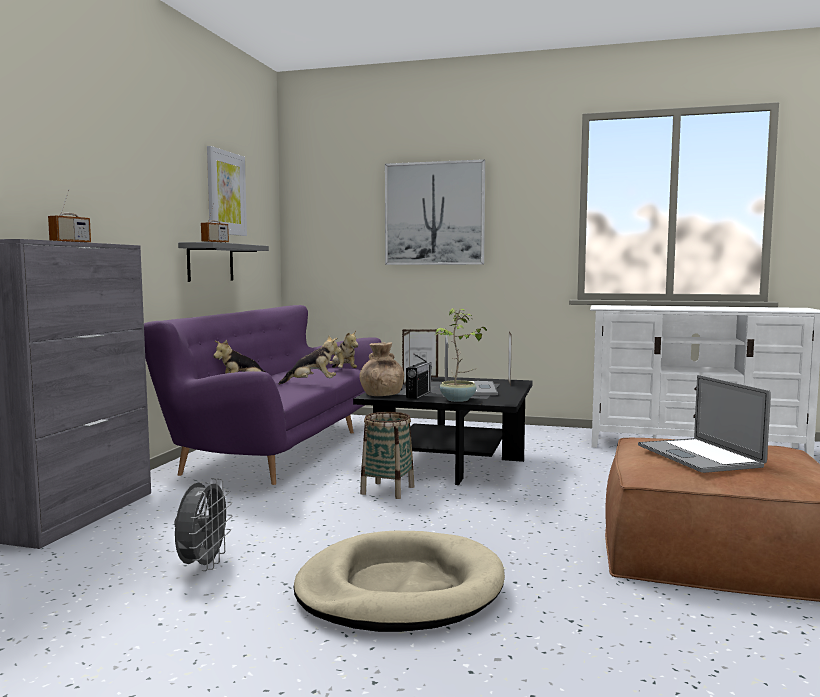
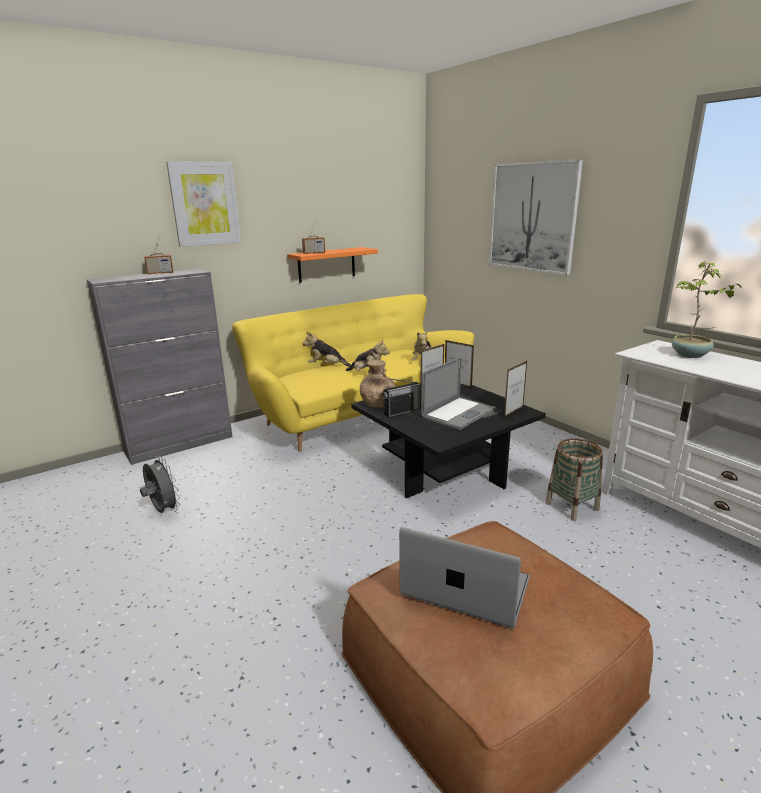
camera: 40 degrees right, 15 degrees up
purple sofa [144,305,381,485] -> yellow sofa [232,294,474,452]
grey fan [174,478,233,571] -> grey fan turned 90 degrees counterclockwise [140,456,180,513]
grey shelf [178,242,269,282] -> orange shelf [287,247,378,283]
picture [207,146,247,236] -> picture moved to [166,161,241,247]
beige dog bed [294,531,505,632] -> none
basket [360,412,414,499] -> basket moved to [545,438,603,521]
potted plant [435,308,487,402] -> potted plant moved to [672,261,742,358]
laptop [638,375,771,473] -> laptop turned 90 degrees clockwise [399,527,529,629]

